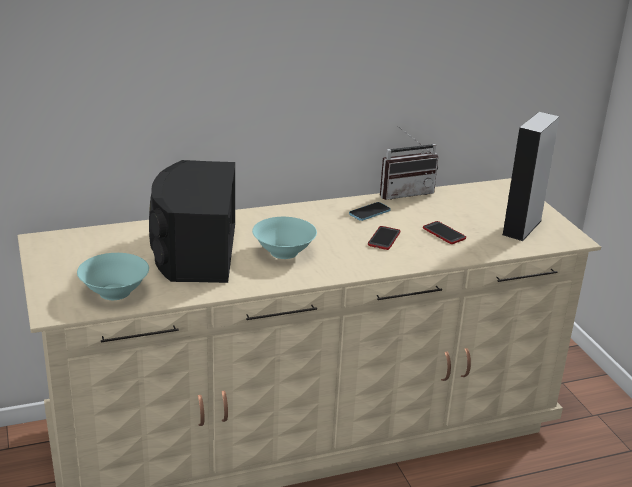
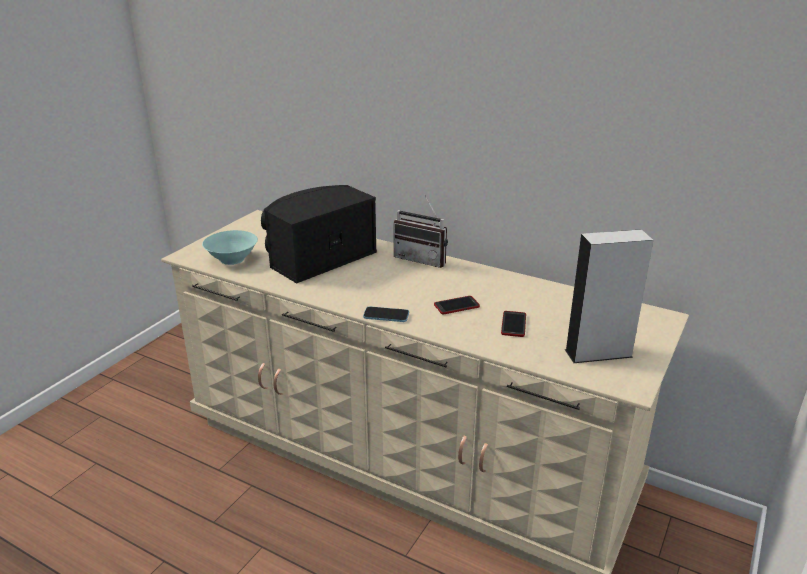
camera: 50 degrees right, 0 degrees up
turquoise bowl [252,217,317,259] -> none
phone [349,202,391,221] -> phone moved to [363,306,409,322]
radio [380,126,438,200] -> radio moved to [394,194,448,268]

